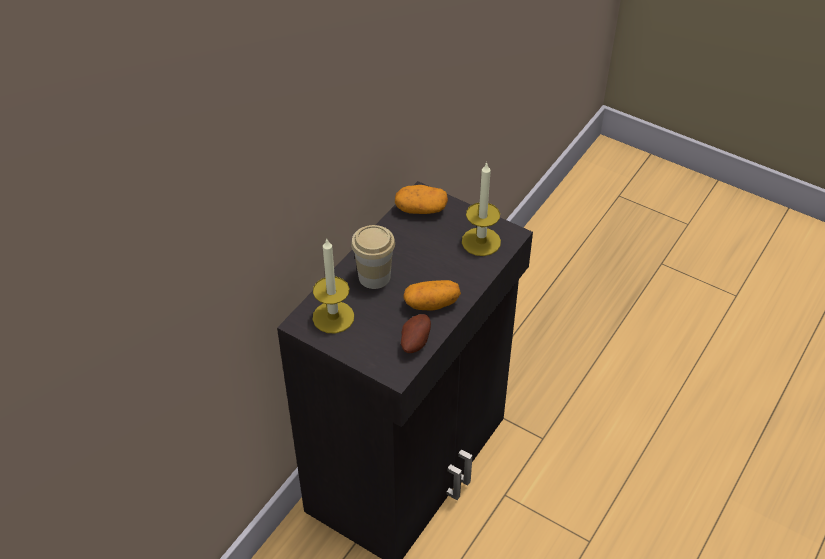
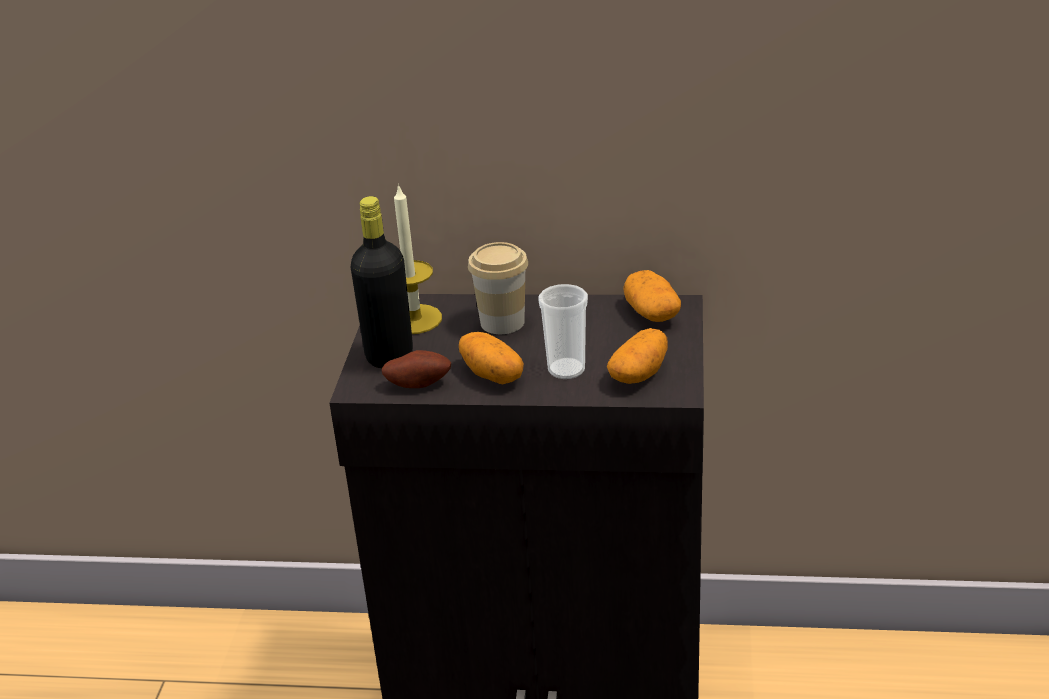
camera: 65 degrees right, 15 degrees down
candle [462,162,501,256] -> potato [607,328,668,384]
none -> black bottle [351,196,413,368]
none -> cup [539,284,588,379]

